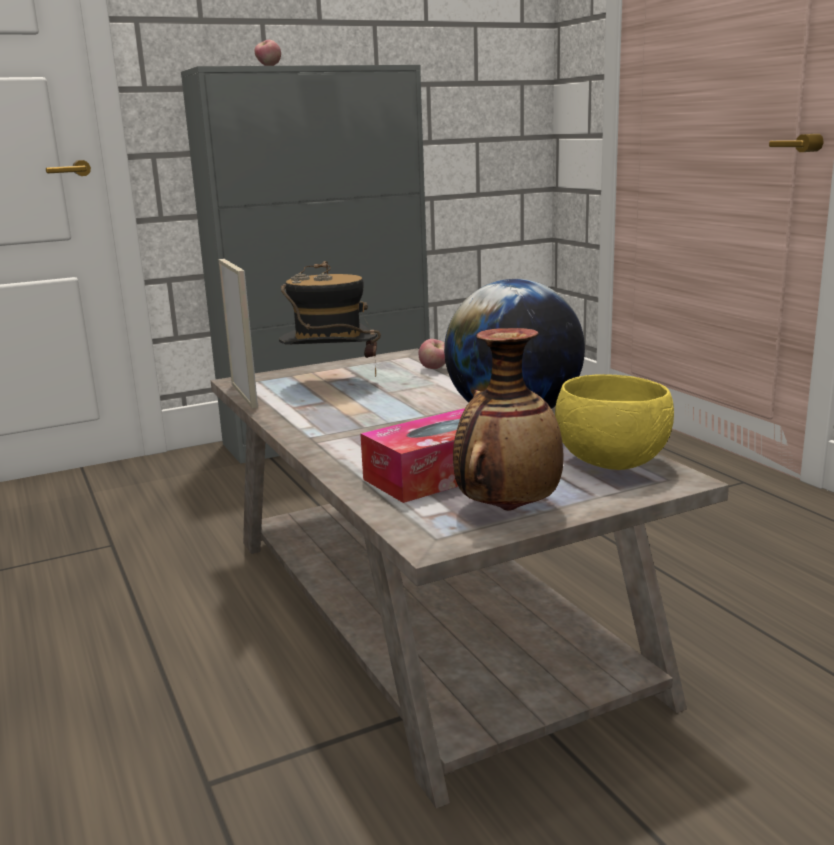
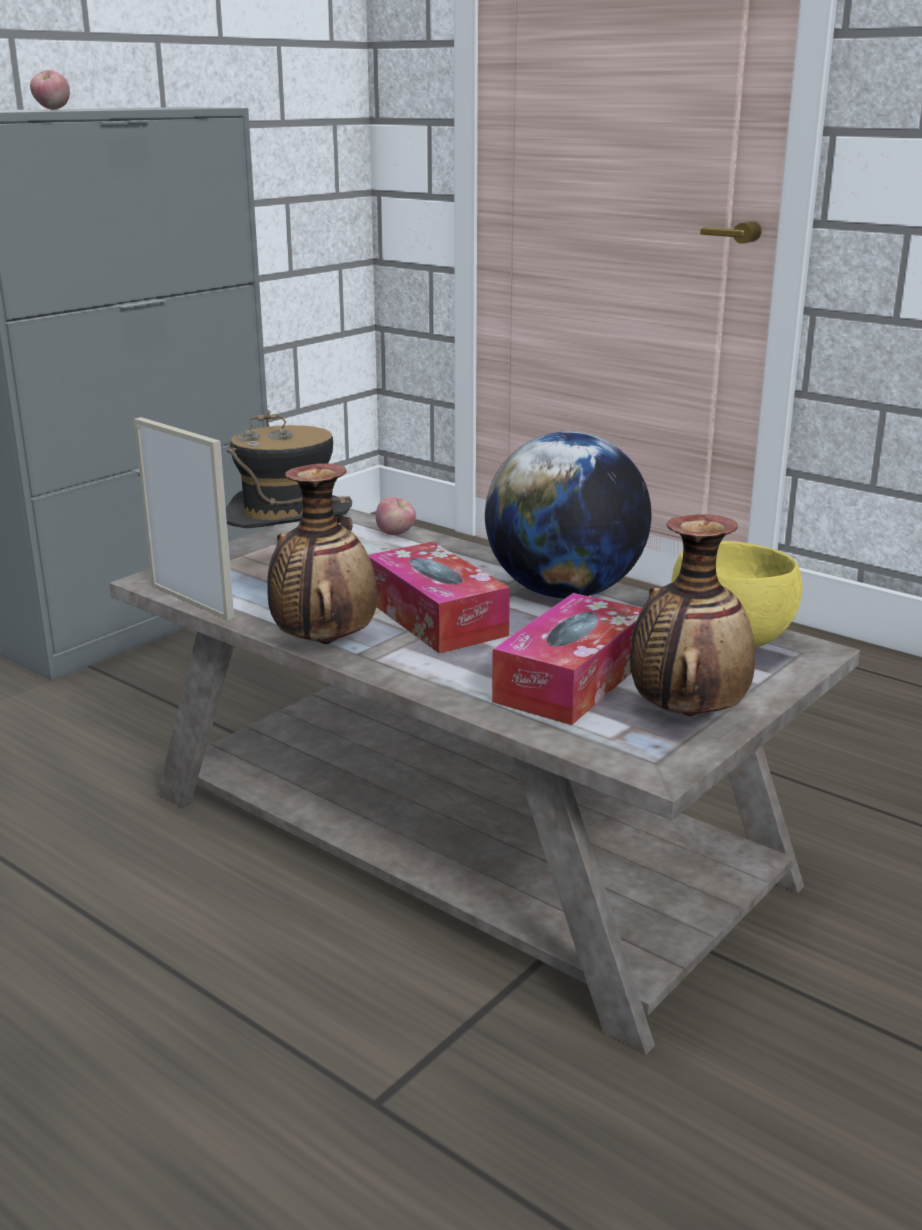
camera: 25 degrees left, 5 degrees up
none -> vase [267,463,377,644]
none -> tissue box [368,542,510,654]

